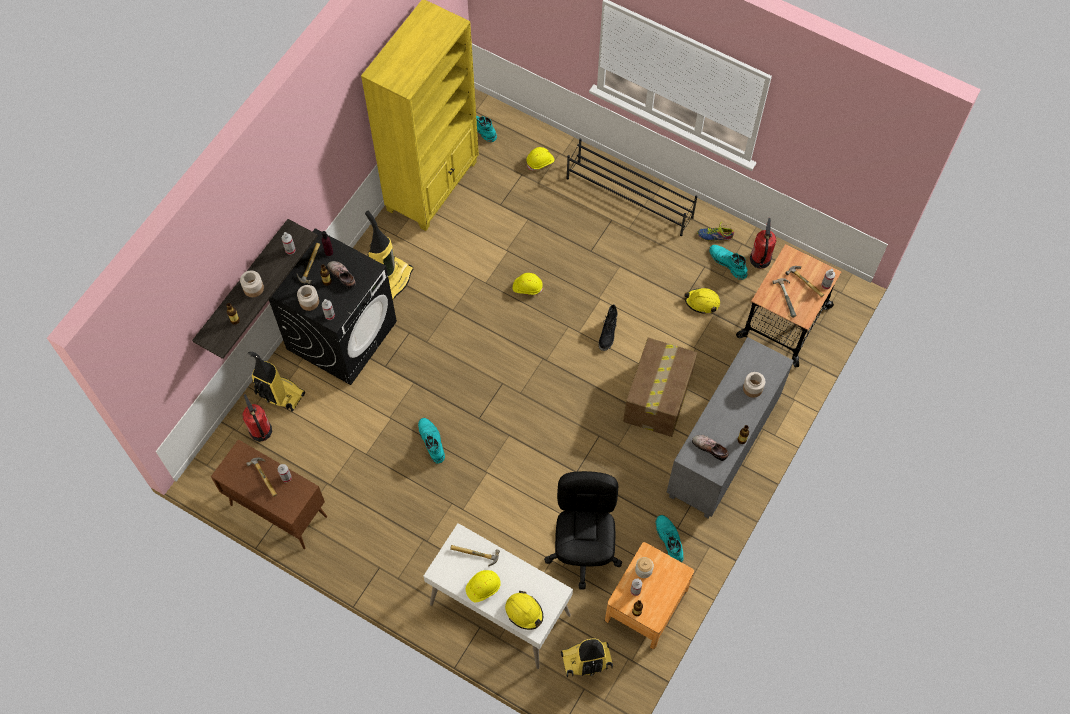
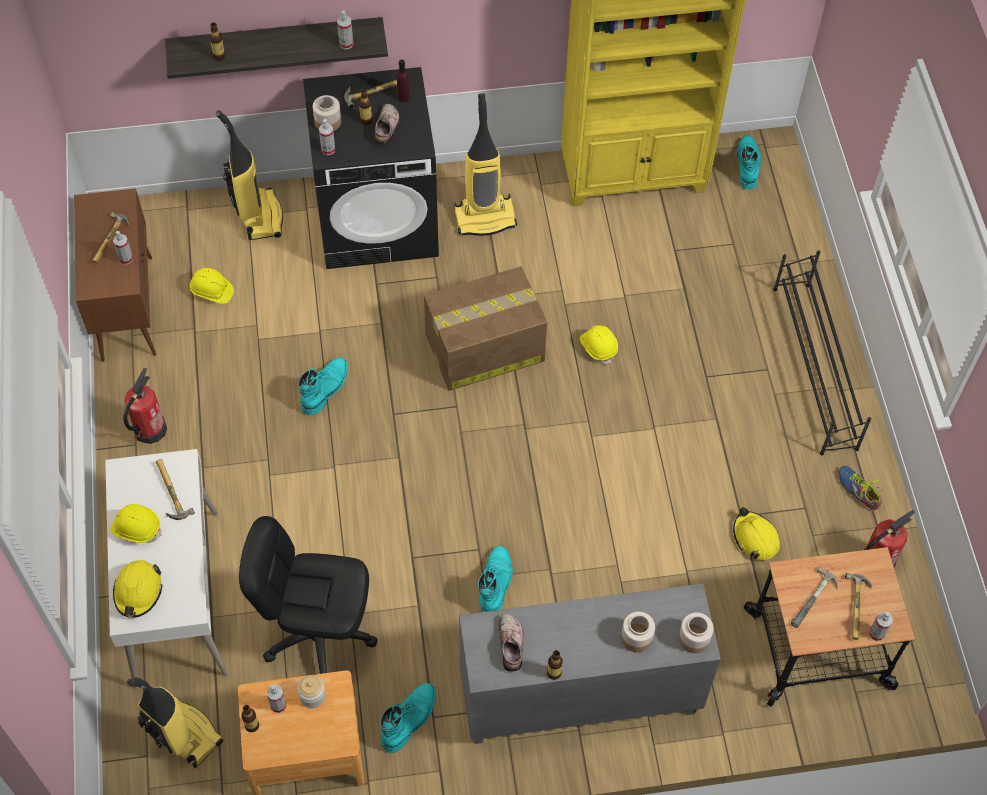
camera: 50 degrees right, 5 degrees down
jar [240,270,264,297] -> jar moved to [678,612,714,653]
fire extinguisher [243,394,272,442] -> fire extinguisher moved to [123,368,167,444]
yellow hard hat [526,147,555,171] -> yellow hard hat moved to [190,268,234,304]
black office chair [544,471,622,590] -> black office chair turned 135 degrees counterclockwise [239,516,378,674]
black boot [599,304,618,351] -> none
cardboard box [623,337,697,437] -> cardboard box moved to [424,266,547,391]
turquoise boot [709,245,747,280] -> turquoise boot moved to [478,546,513,612]

